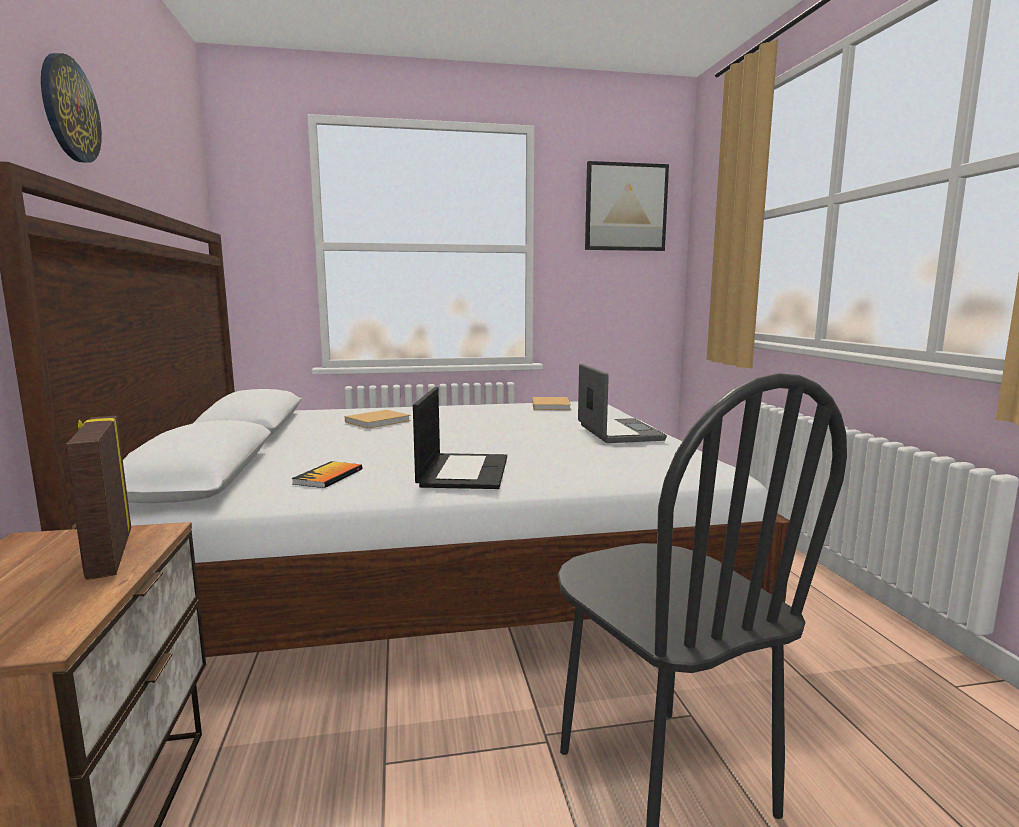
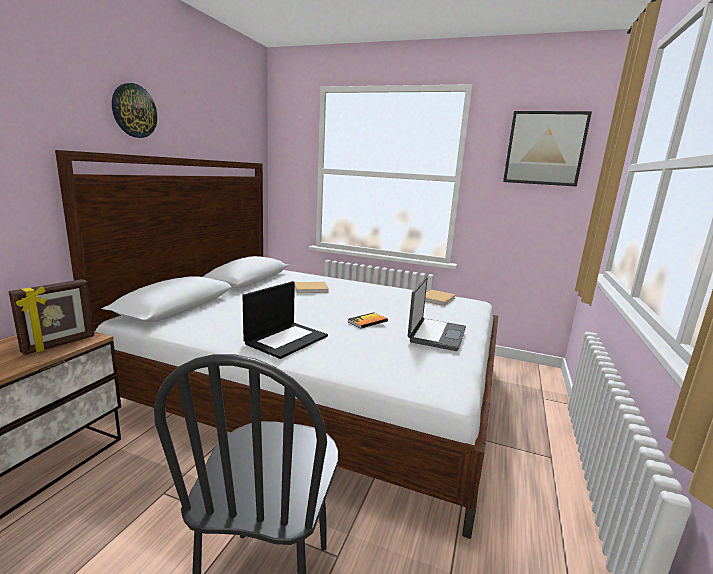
camera: 30 degrees right, 5 degrees up
picture frame [65,416,131,580] -> picture frame turned 150 degrees counterclockwise [9,279,94,355]
book [291,461,362,488] -> book moved to [348,313,388,328]

